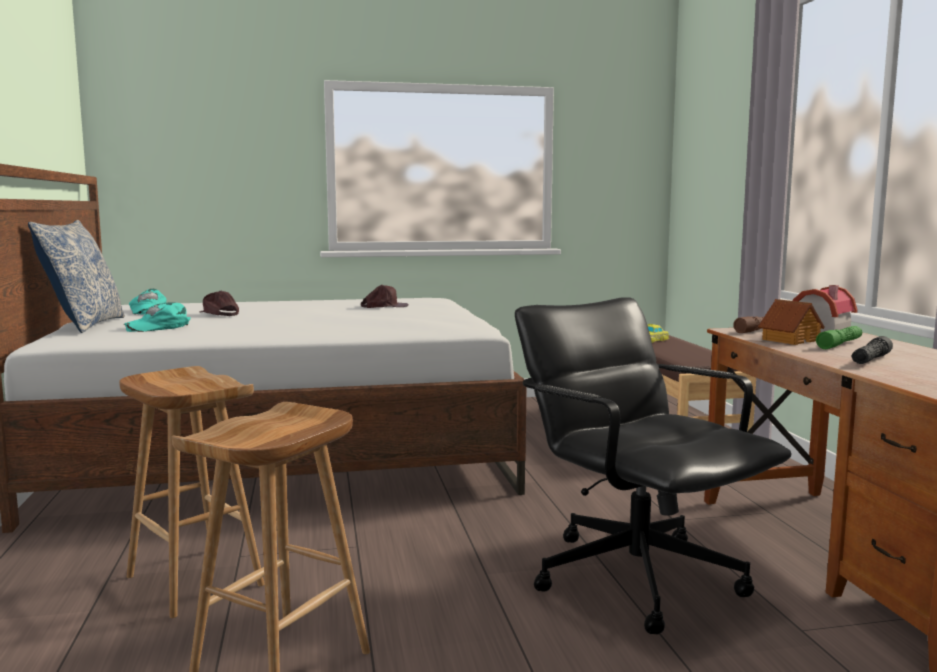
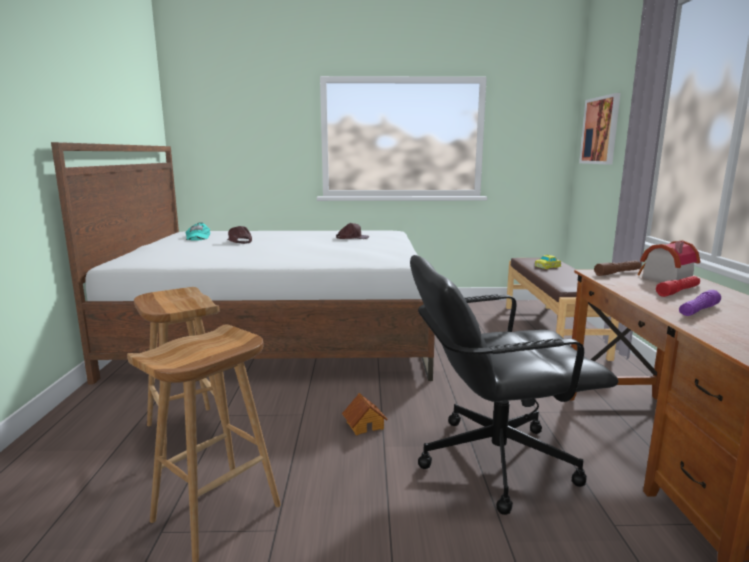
camera: 10 degrees right, 5 degrees up
pillow [28,220,125,333] -> none
turquoise cap [124,302,191,332] -> none
black office chair [515,297,792,634] -> black office chair turned 75 degrees counterclockwise [410,255,618,515]
toy house [758,299,825,345] -> toy house moved to [342,393,388,435]
green flashlight [816,326,862,349] -> red flashlight [656,276,700,297]
black flashlight [852,336,893,364] -> purple flashlight [679,290,721,316]
none -> picture [579,93,621,165]

